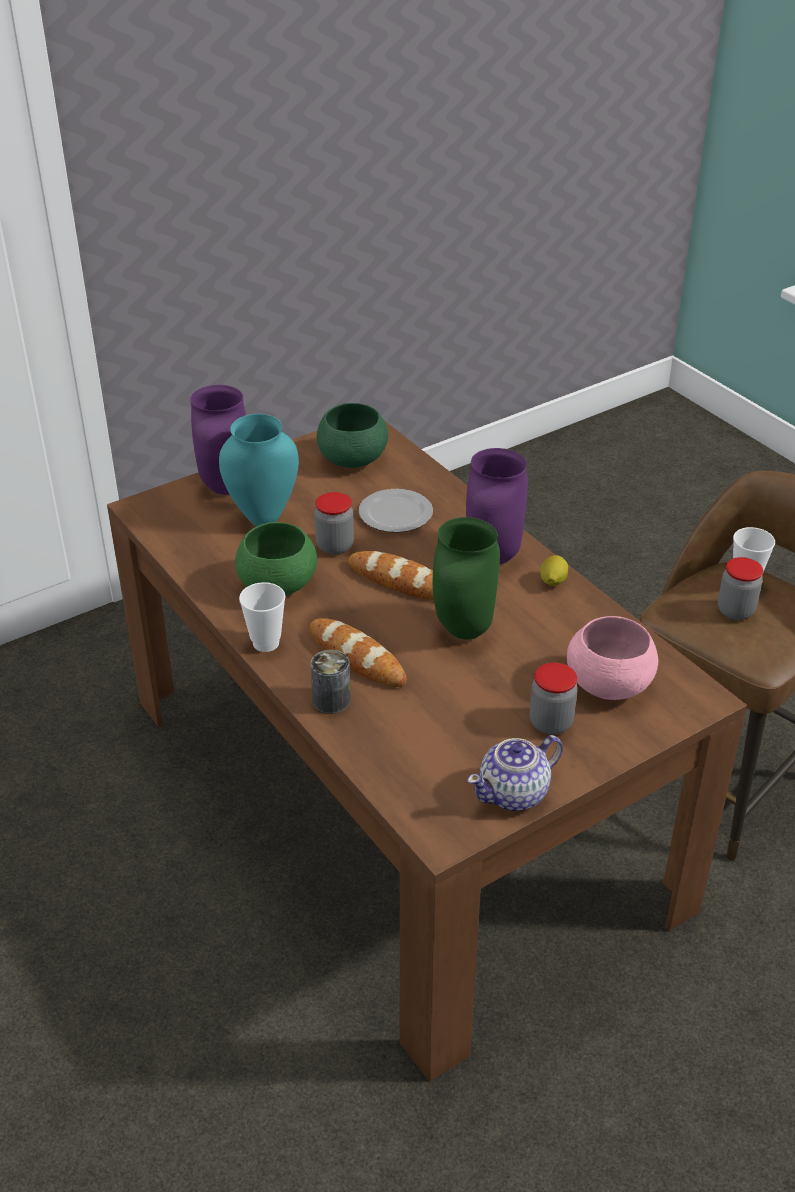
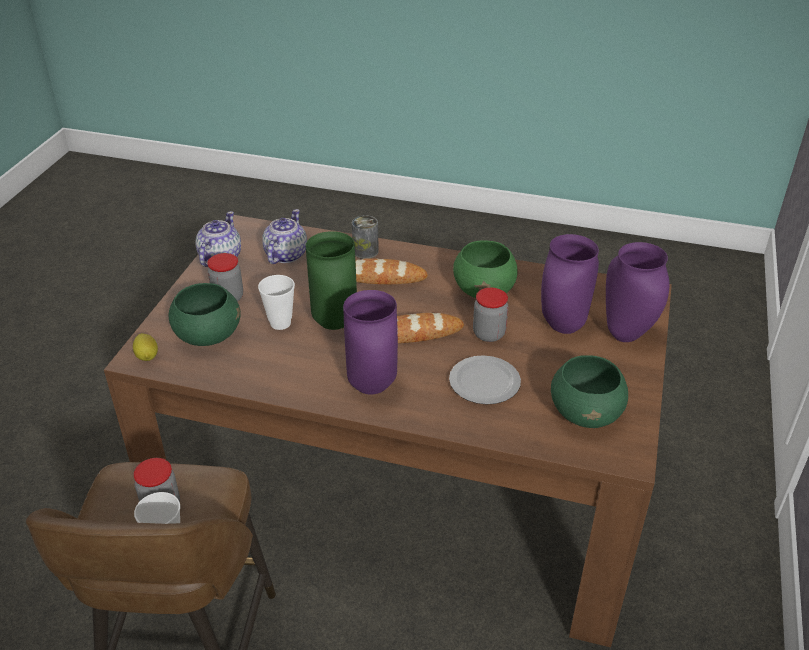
camera: 140 degrees right, 0 degrees up
turquoise vase [219,414,299,527] -> purple vase [541,234,599,334]
cup [239,582,286,652] -> cup moved to [258,275,295,330]
lemon [540,555,568,586] -> lemon moved to [133,333,158,361]
pink bowl [567,616,658,700] -> green bowl [169,283,240,346]
none -> teapot [262,209,307,264]

